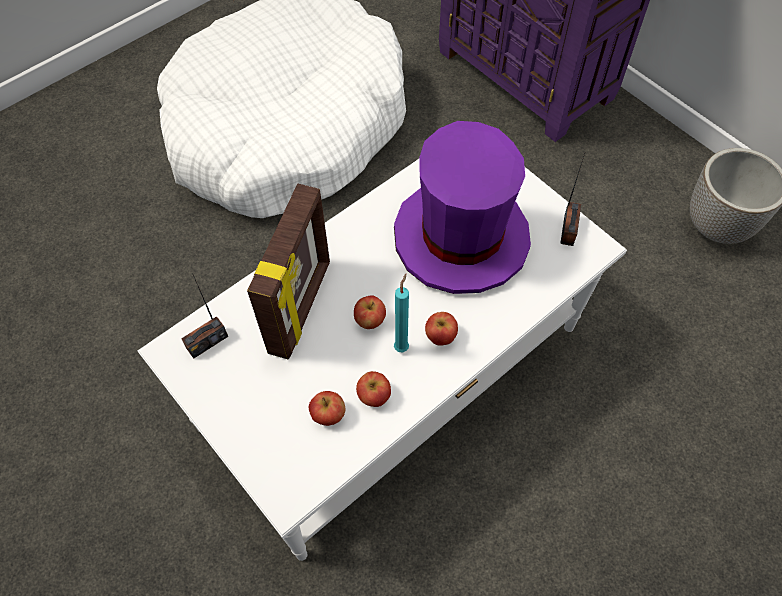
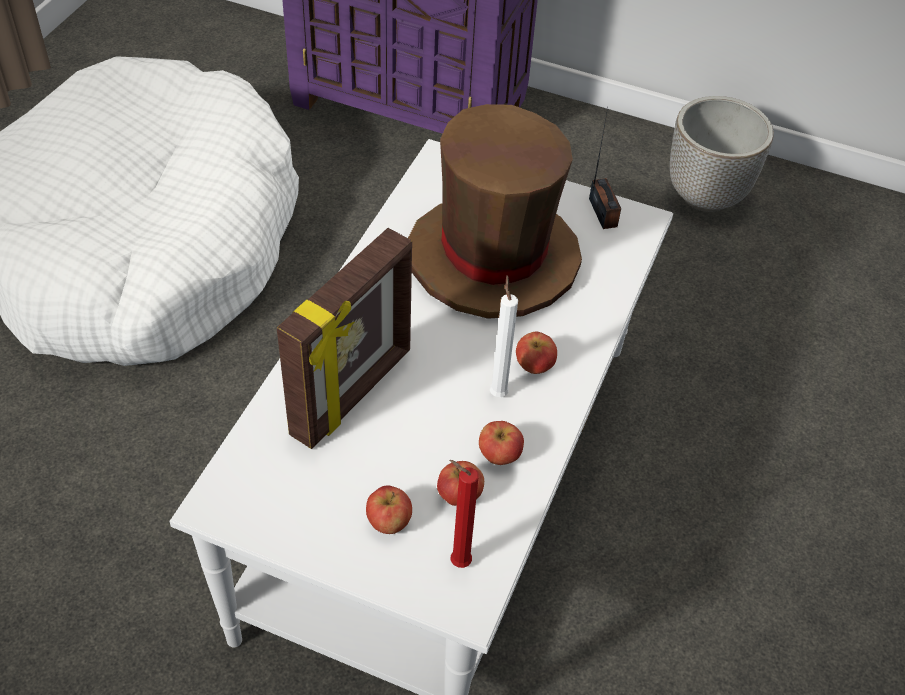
camera: 30 degrees left, 10 degrees down
radio [181,273,228,359] -> none
picture frame [247,184,330,359] -> picture frame turned 45 degrees clockwise [277,228,412,449]
apple [354,295,386,329] -> apple moved to [366,486,412,534]
purple hat [394,121,531,294] -> brown hat [408,104,582,319]
turquoise candle [394,274,409,353] -> white candle [490,275,518,397]
none -> red candle [449,460,479,568]

